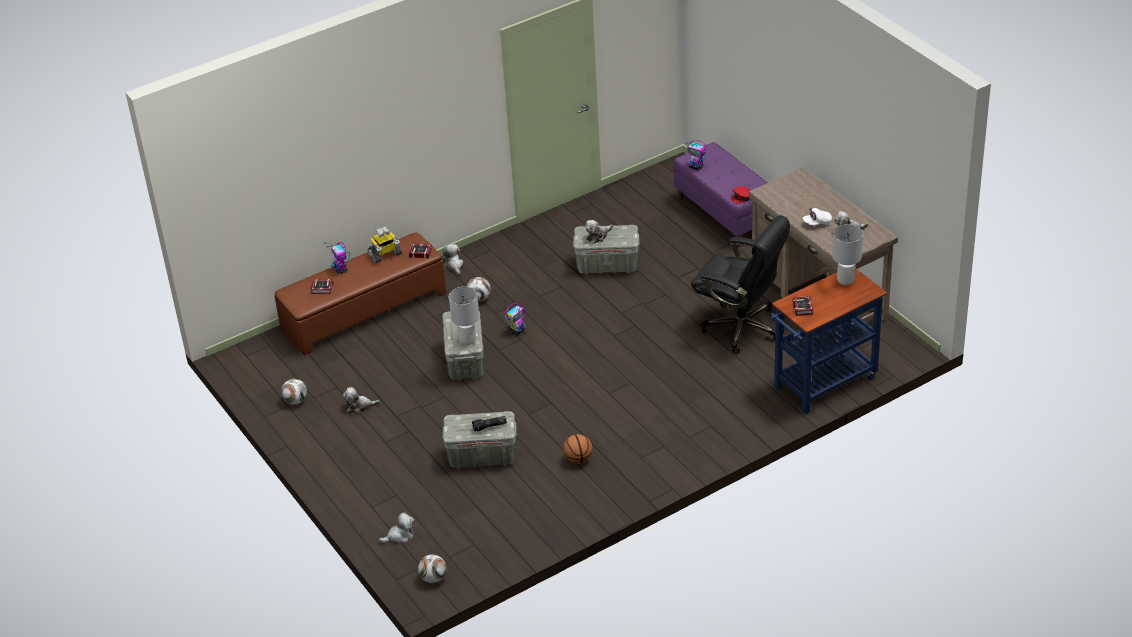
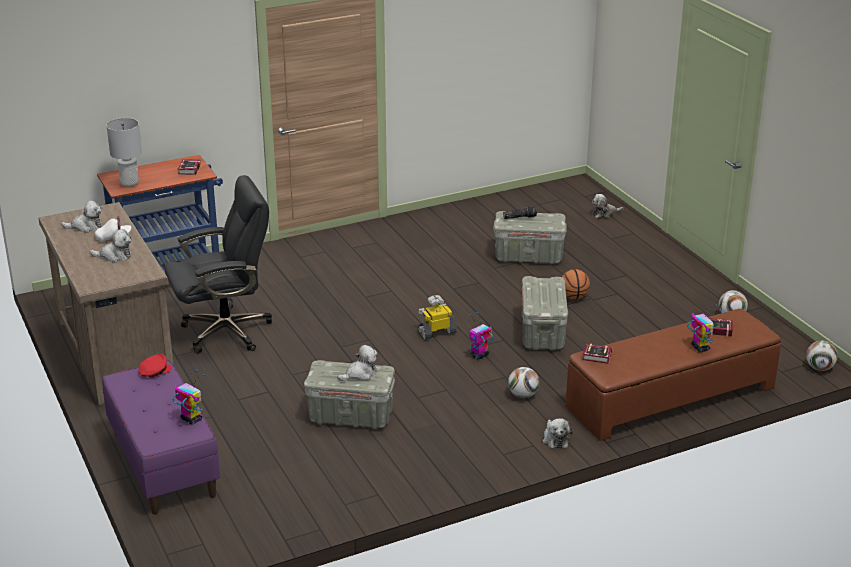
camera: 175 degrees left, 10 degrees down
plush toy [342,387,380,414] -> plush toy moved to [90,229,132,263]
toy robot [367,227,402,263] -> toy robot moved to [417,295,457,340]
football [418,554,447,583] -> football moved to [806,340,838,371]
grey table lamp [449,287,479,345] -> none
basketball [563,434,593,464] -> basketball moved to [562,269,590,299]
black office chair [691,215,790,354] -> black office chair turned 120 degrees clockwise [165,175,272,354]

